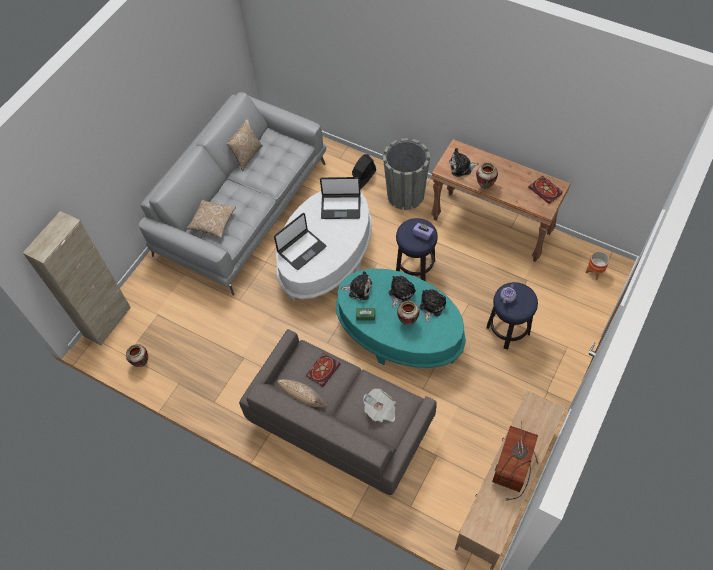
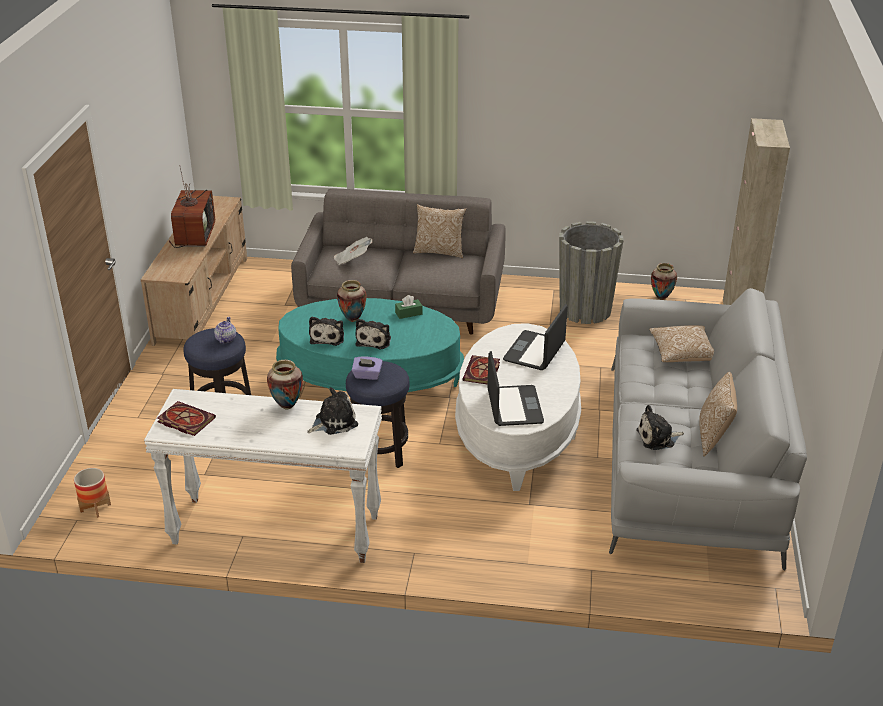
camera: 155 degrees right, 25 degrees down
book [306,353,340,387] -> book moved to [463,355,500,385]
laptop [320,177,361,219] -> laptop turned 105 degrees clockwise [487,351,544,426]
plush toy [341,271,372,300] -> plush toy moved to [636,405,684,450]
black fan [352,154,376,190] -> none
grey planter [383,138,430,210] -> grey planter moved to [559,221,624,324]
brown console table [431,139,570,262] -> white console table [144,389,382,563]

